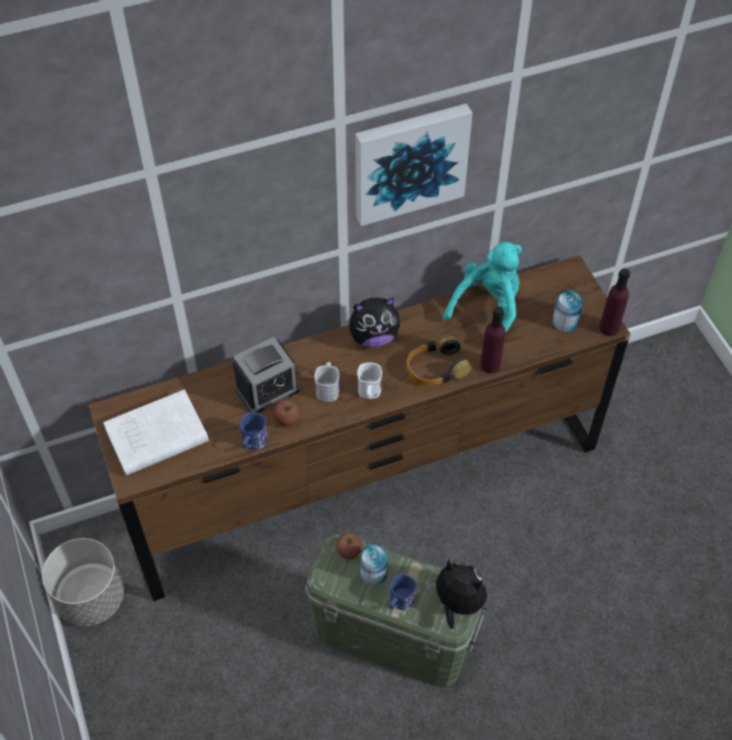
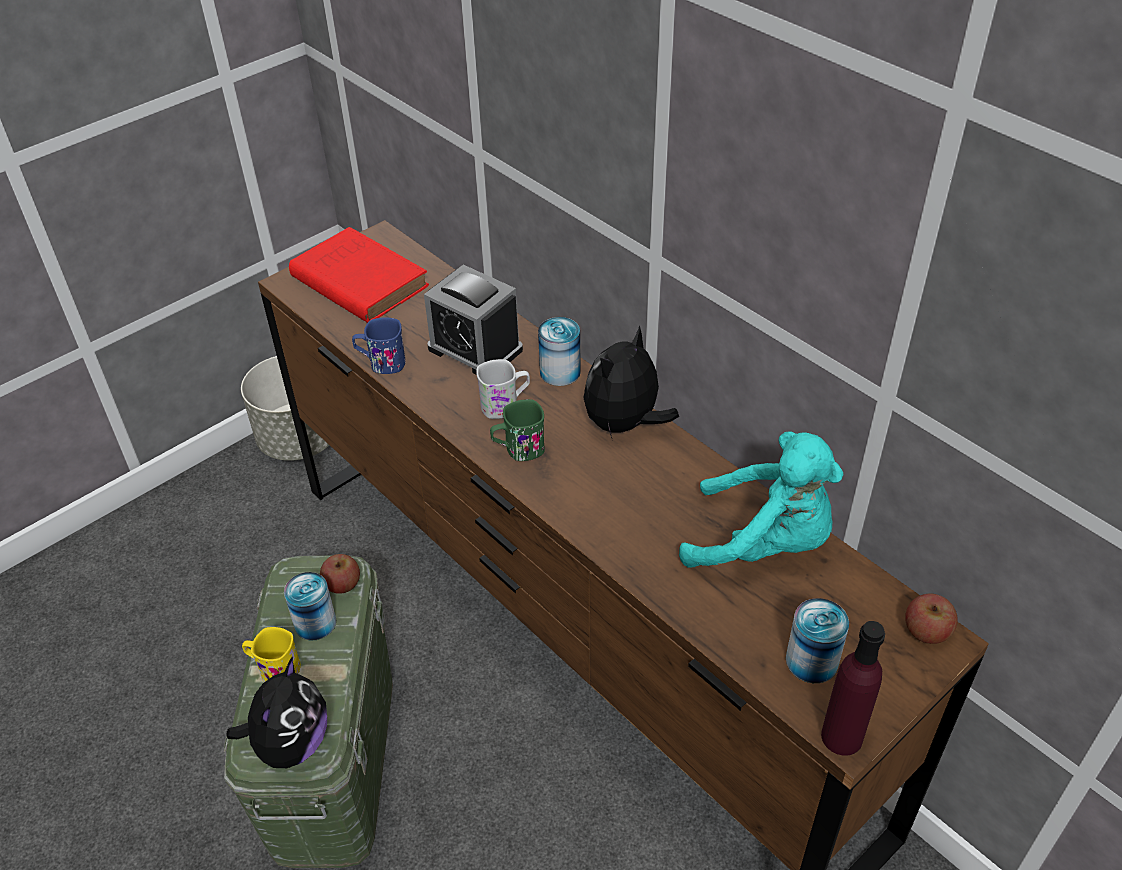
camera: 70 degrees right, 10 degrees down
white book [103,390,209,475] -> red book [289,227,429,323]
apple [273,400,300,426] -> apple moved to [905,594,958,644]
plush toy [350,297,400,348] -> plush toy turned 75 degrees clockwise [583,325,679,441]
picture [355,103,473,226] -> none
white mug [357,363,382,399] -> green mug [490,399,545,461]
blue mug [389,573,417,611] -> yellow mug [242,627,301,682]
headphones [407,336,472,386] -> none
purple bottle [480,306,505,373] -> none
none -> can [538,317,581,386]

